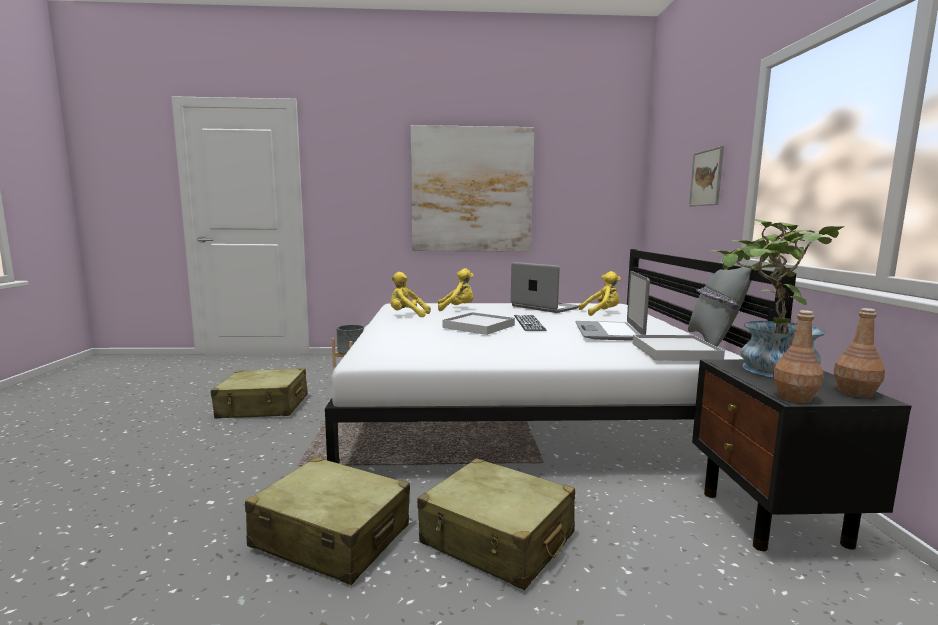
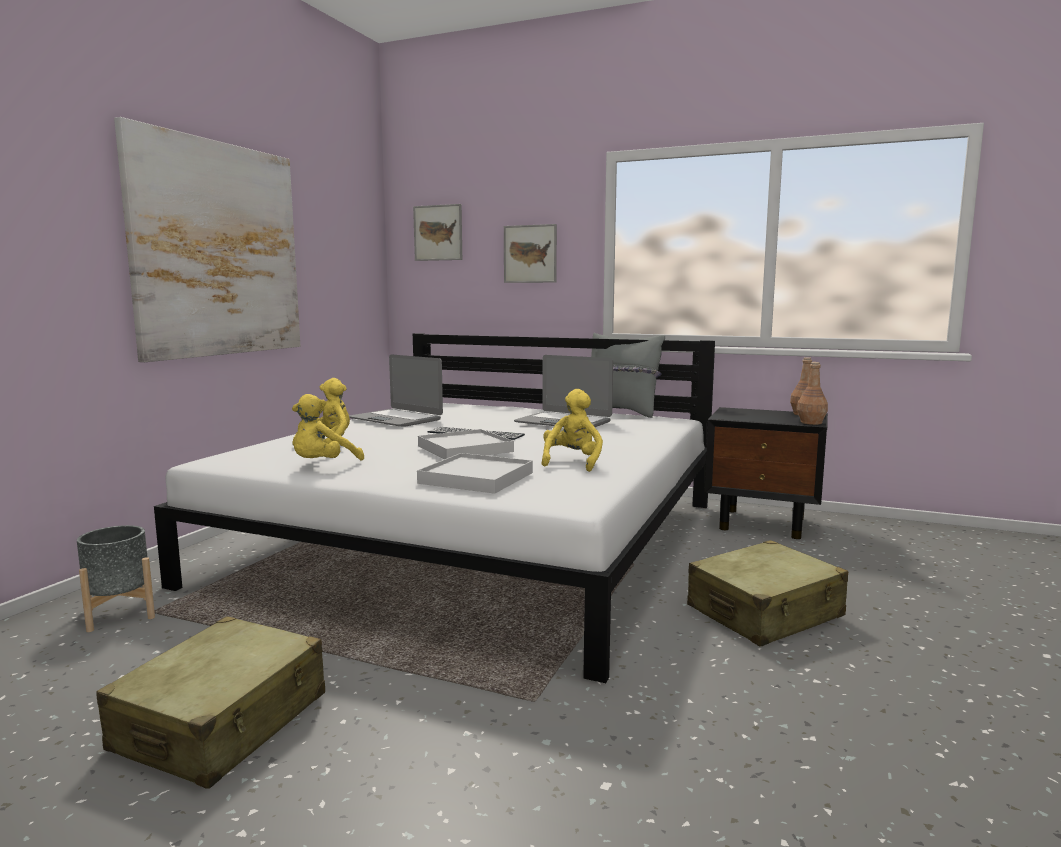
camera: 65 degrees left, 0 degrees up
beige suitcase [245,457,410,585] -> none
laptop [511,262,579,313] -> laptop turned 120 degrees counterclockwise [349,354,443,427]
yellow plush toy [579,271,621,316] -> yellow plush toy moved to [542,389,603,472]
white tray [633,335,725,361] -> white tray moved to [417,453,533,494]
potted plant [711,219,845,377] -> none
none -> picture [413,204,462,261]

